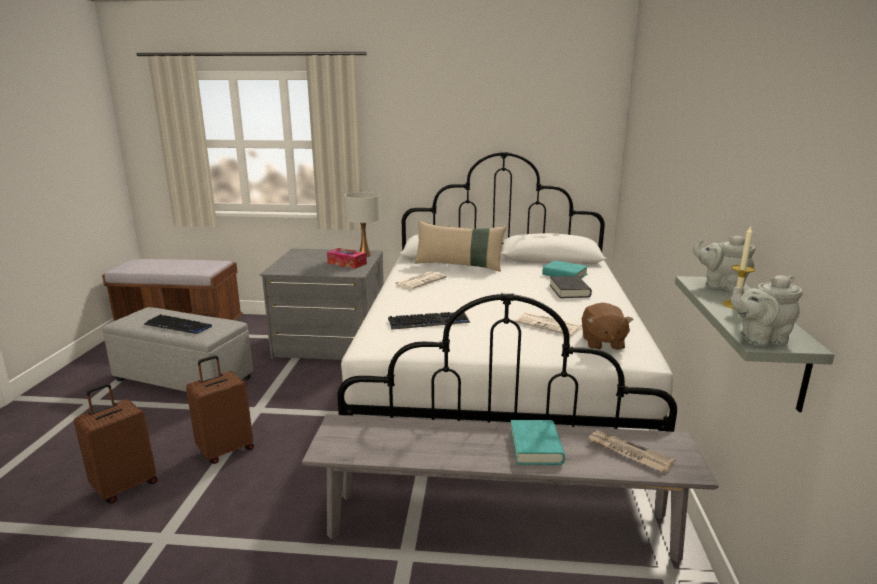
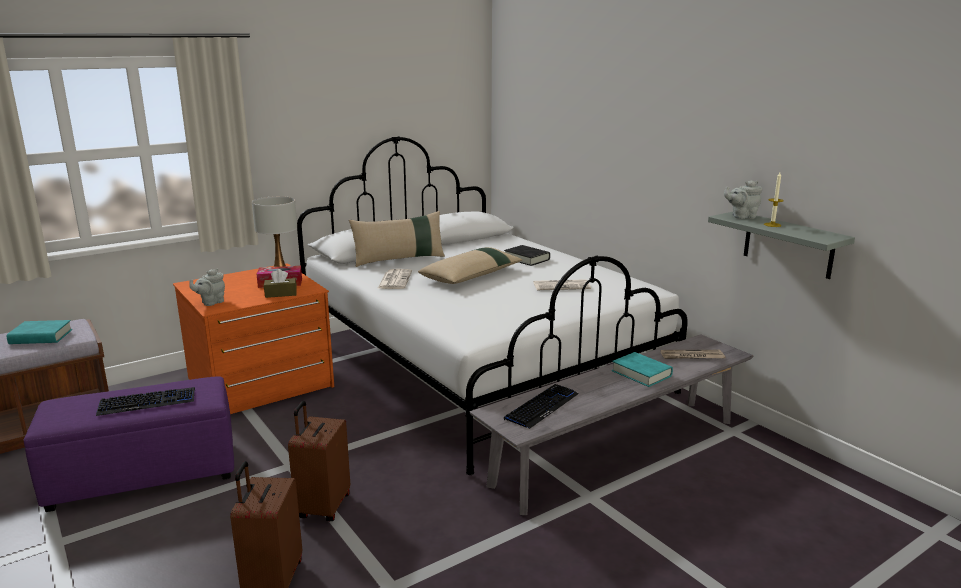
camera: 40 degrees left, 0 degrees up
grey ottoman [102,307,253,392] -> purple ottoman [24,376,234,512]
grey dresser [260,248,384,360] -> orange dresser [173,263,334,414]
keyboard [388,312,470,330] -> keyboard moved to [504,384,578,429]
turquoise book [542,260,588,278] -> turquoise book moved to [7,320,72,344]
brown plush toy [582,303,633,350] -> none
grey teapot [731,275,803,346] -> grey teapot moved to [189,269,225,306]
none -> brown tissue box [264,269,297,298]
none -> beige pillow [418,247,522,284]

